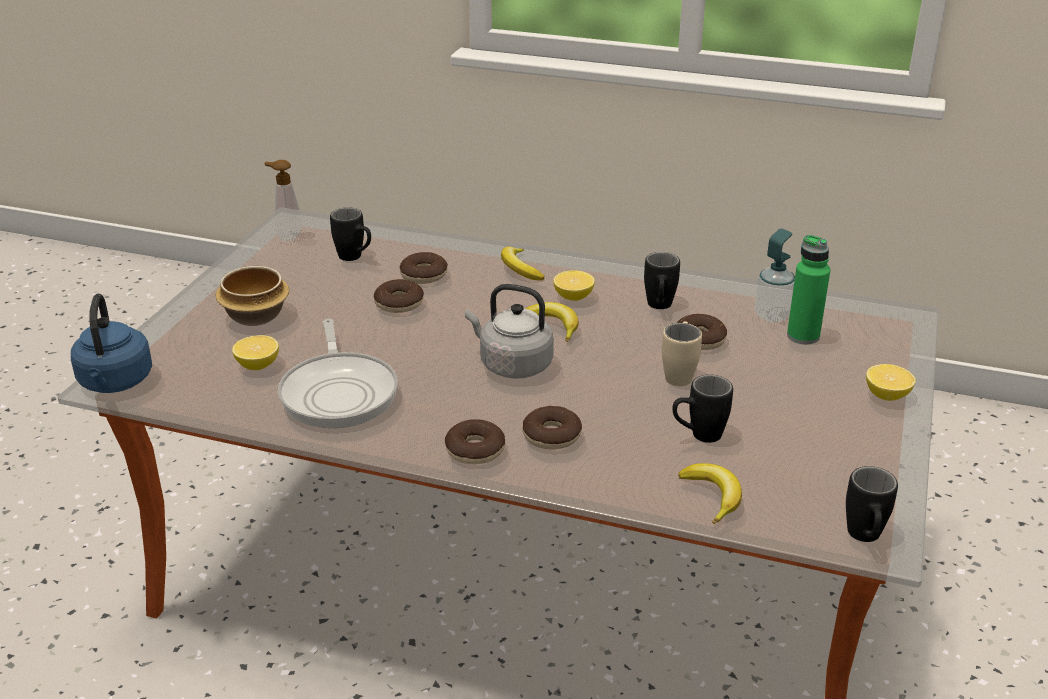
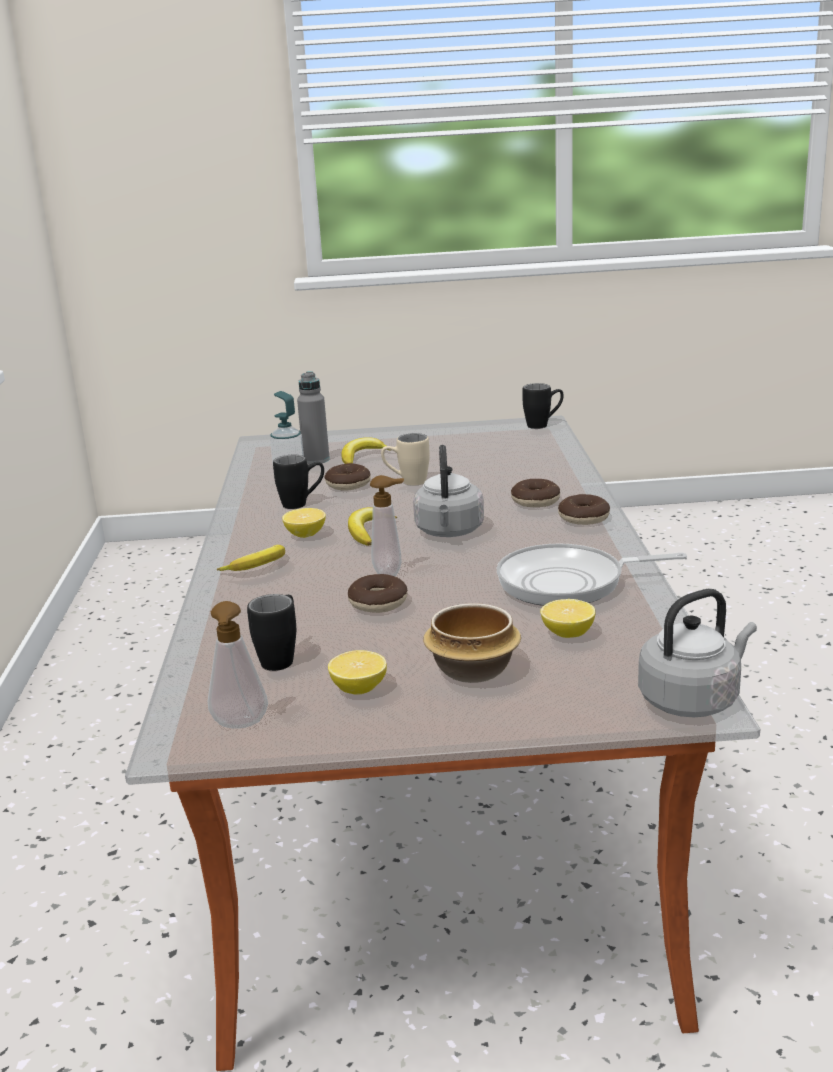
camera: 110 degrees left, 10 degrees down
blue kettle [71,294,152,393] -> grey kettle [638,589,757,717]
frying pan [278,319,398,428] -> frying pan turned 150 degrees counterclockwise [497,544,687,606]
donut [400,252,448,284] -> none
black mug [672,375,733,443] -> none
banana [678,463,742,524] -> banana moved to [341,437,391,464]
green bottle [787,235,830,344] -> grey bottle [297,372,330,464]
lemon [866,364,916,401] -> lemon moved to [328,650,387,695]
none -> soap dispenser [370,475,404,576]

